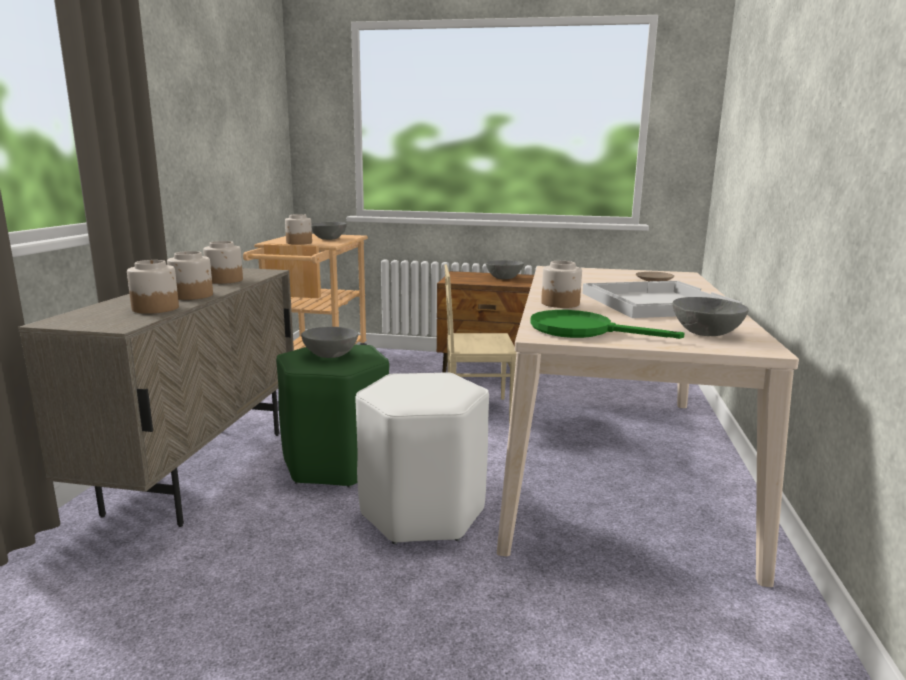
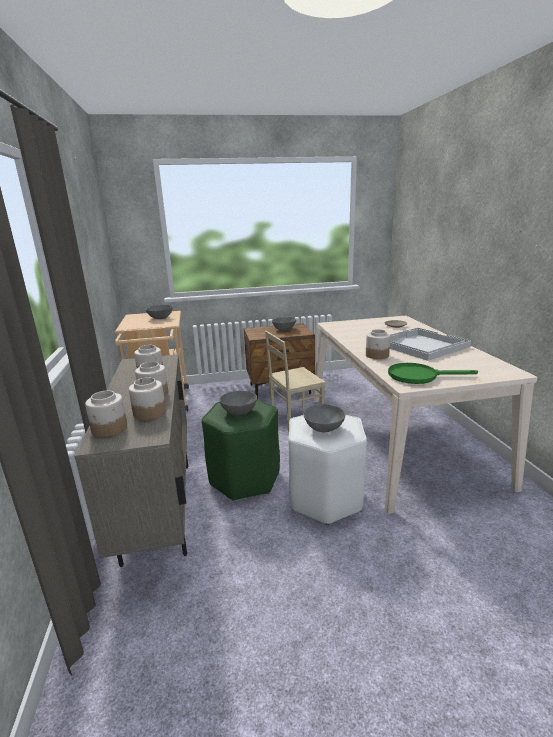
camera: 20 degrees left, 5 degrees up
jar [285,214,312,245] -> jar moved to [85,391,127,437]
grey bowl [672,297,749,336] -> grey bowl moved to [303,404,345,432]

